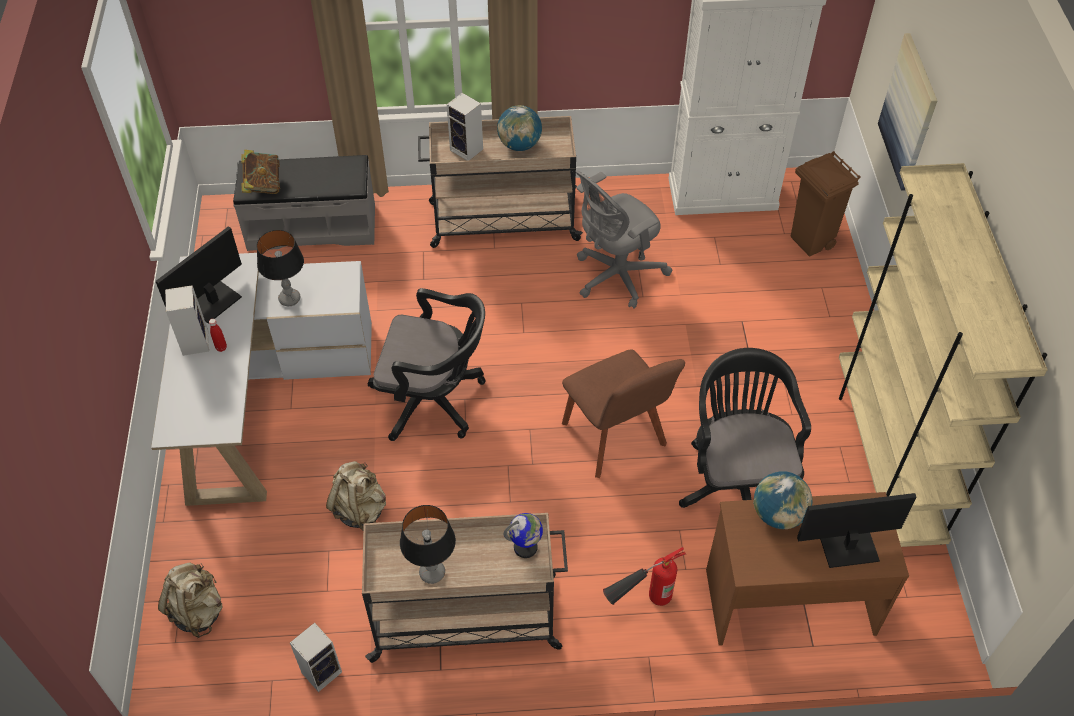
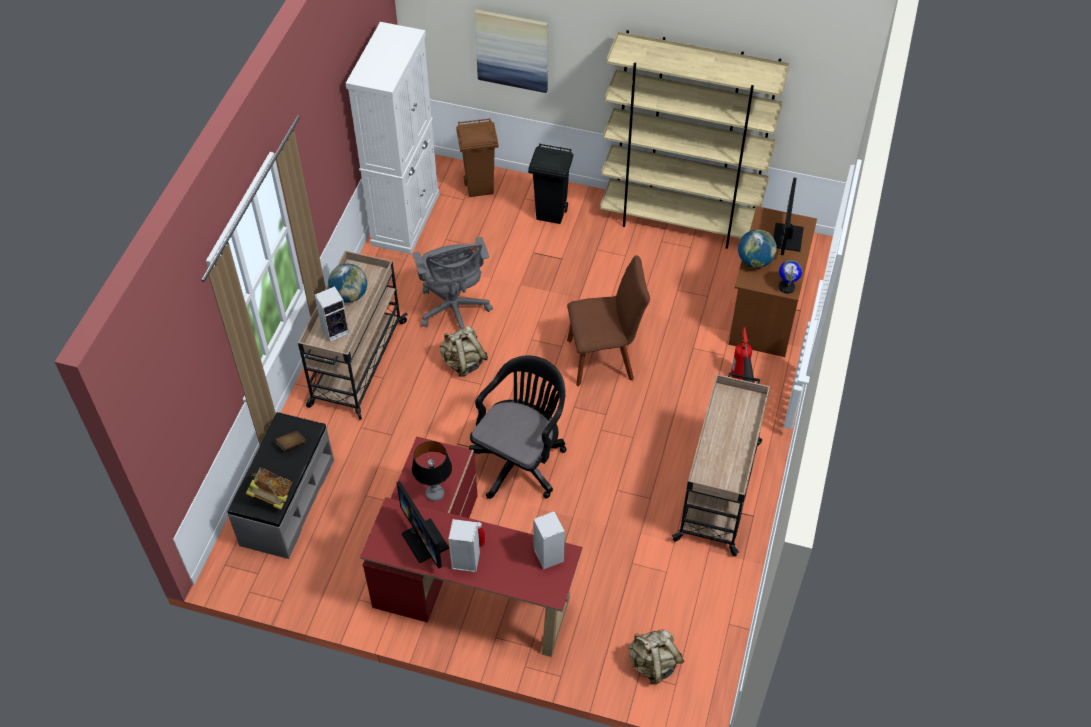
camera: 70 degrees left, 0 degrees up
white desk [151,253,372,506] -> red desk [360,436,582,657]
speaker [290,623,342,692] -> speaker moved to [533,511,565,570]
beige backpack [326,461,386,530] -> beige backpack moved to [440,326,488,377]
table lamp [400,505,456,584] -> none
globe [504,513,543,558] -> globe moved to [779,260,802,294]
black office chair [679,348,811,508] -> none
none -> brown book [276,431,306,451]
none -> black trash can [528,143,573,224]

